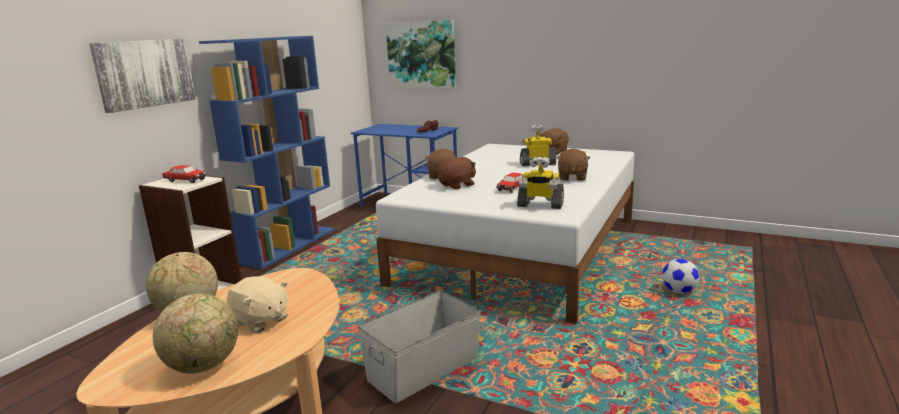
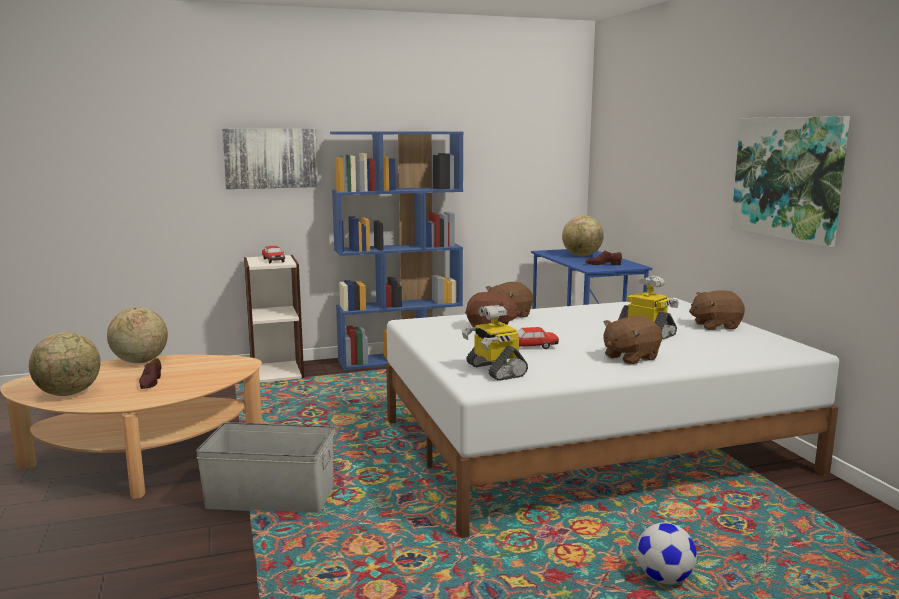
camera: 45 degrees right, 5 degrees down
beige plush toy [227,276,288,333] -> brown shoe [139,358,162,389]
picture [386,20,456,88] -> picture moved to [731,116,850,247]
none -> globe [562,215,604,256]

